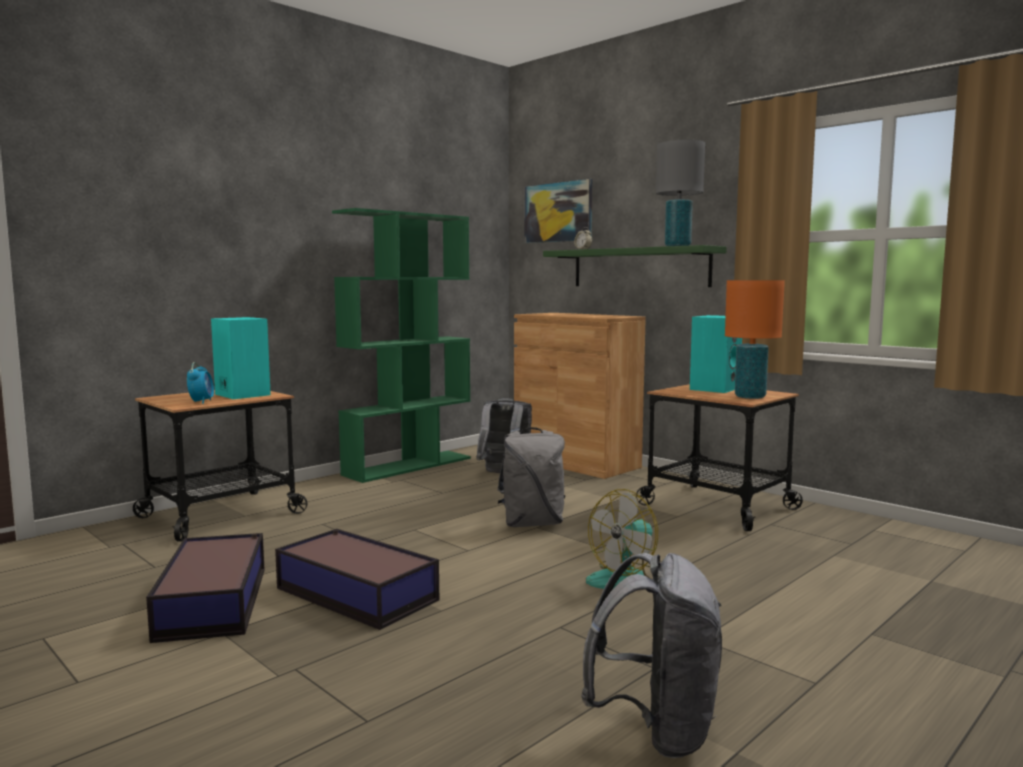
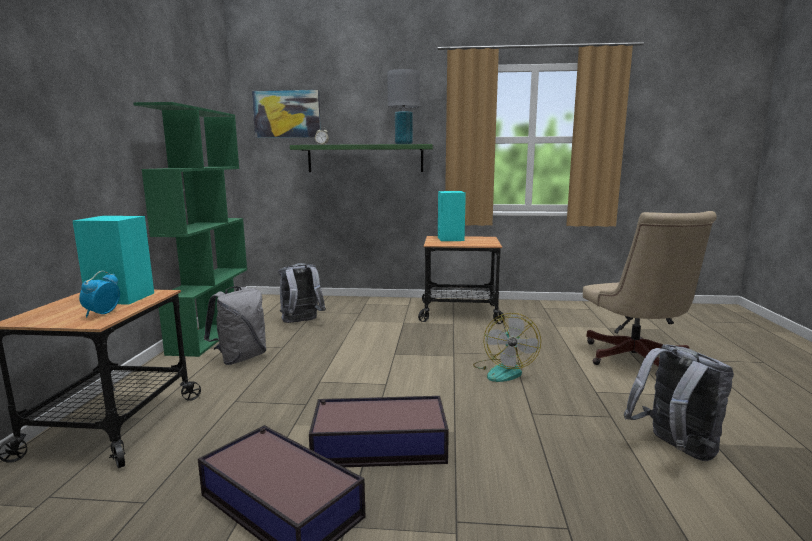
camera: 40 degrees left, 5 degrees up
alarm clock [187,362,214,404] -> alarm clock turned 120 degrees counterclockwise [79,271,120,317]
grey backpack [497,427,566,527] -> grey backpack moved to [204,286,266,365]
brown cabinet [514,313,646,479] -> none
orange table lamp [725,280,785,399] -> none
none -> beige office chair [583,211,717,375]

